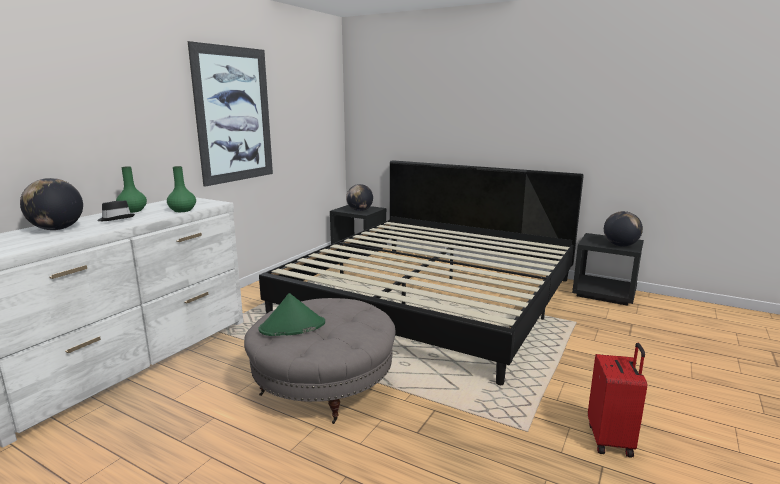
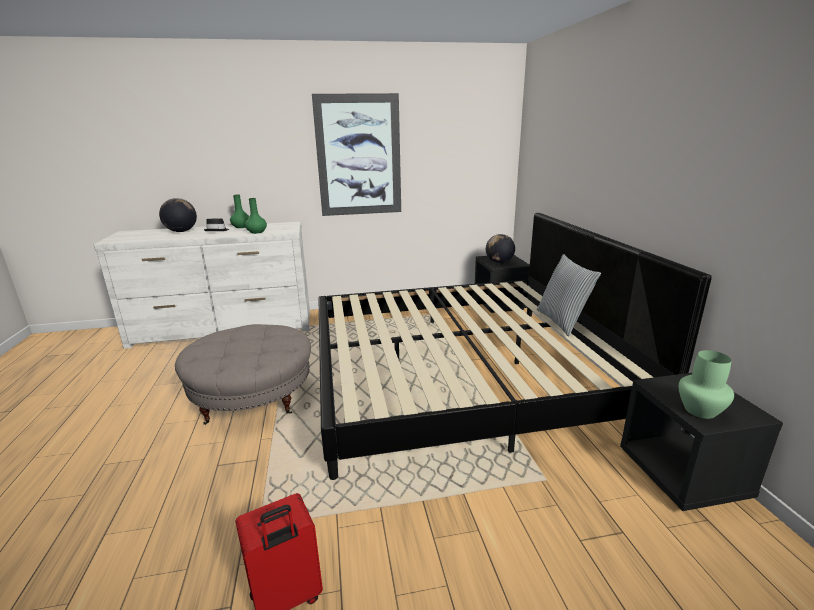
camera: 50 degrees right, 5 degrees up
green hat [259,293,325,336] -> none
globe [604,211,643,247] -> green vase [679,350,734,419]
none -> pillow [537,254,601,337]

